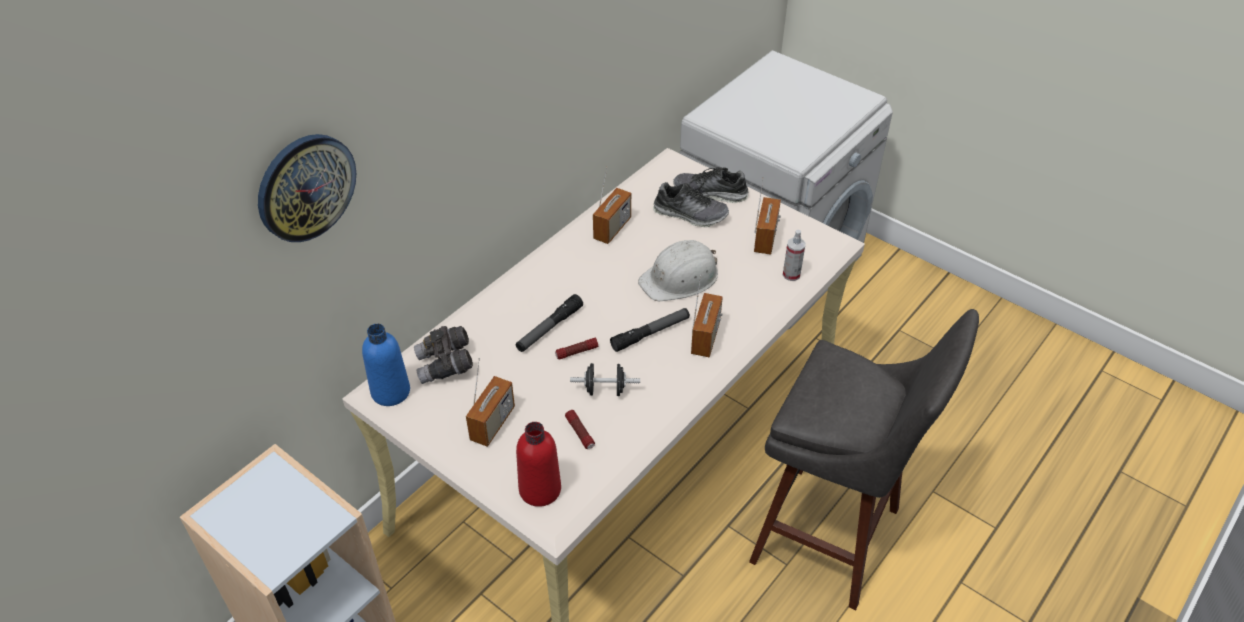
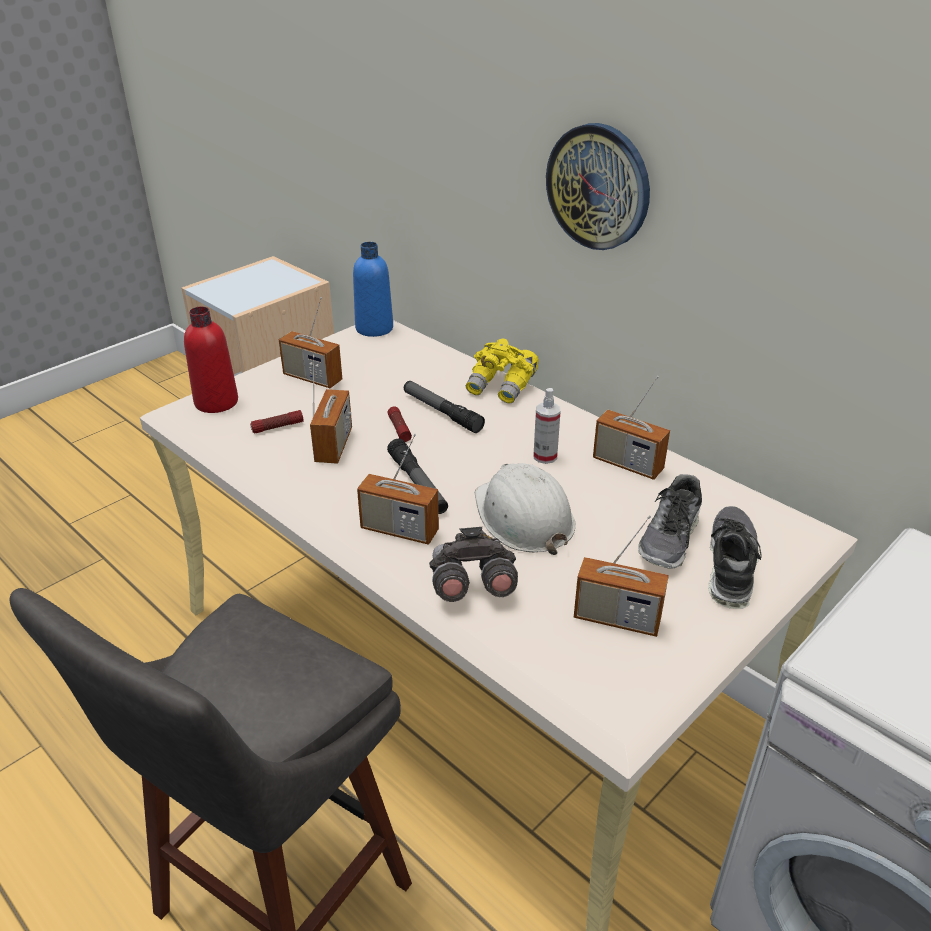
camera: 95 degrees right, 10 degrees down
wall clock [258,134,356,242] -> wall clock moved to [546,123,650,250]
grey binoculars [414,326,473,384] -> grey binoculars moved to [429,527,518,602]
black dumbbell [570,363,640,396] -> radio [310,355,352,464]
spray bottle [783,230,806,281] -> spray bottle moved to [534,388,561,464]
none -> yellow binoculars [466,338,539,403]

